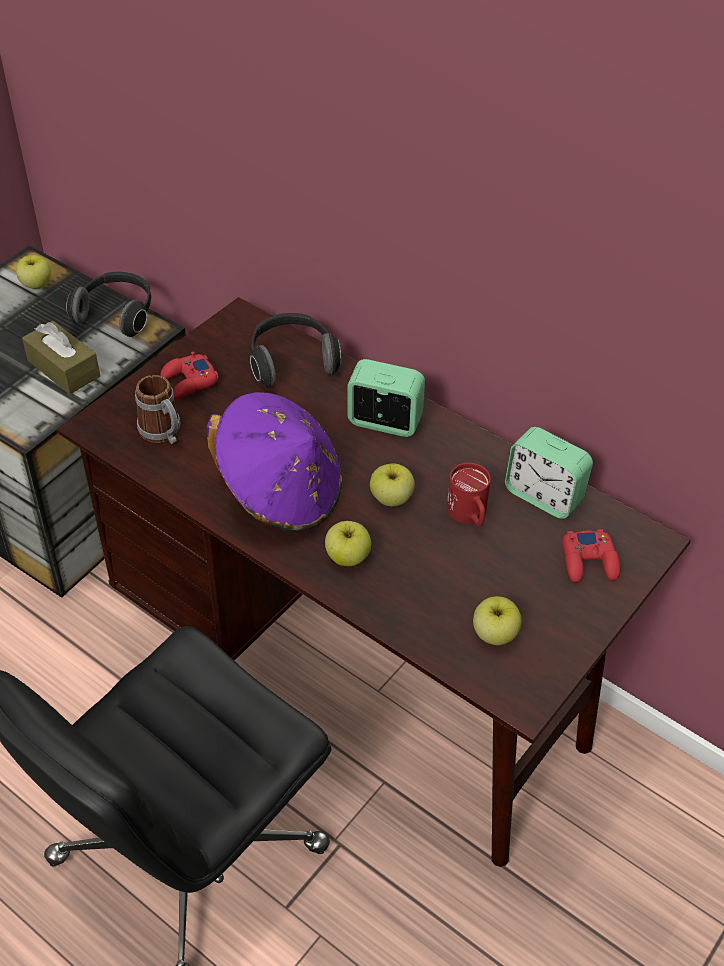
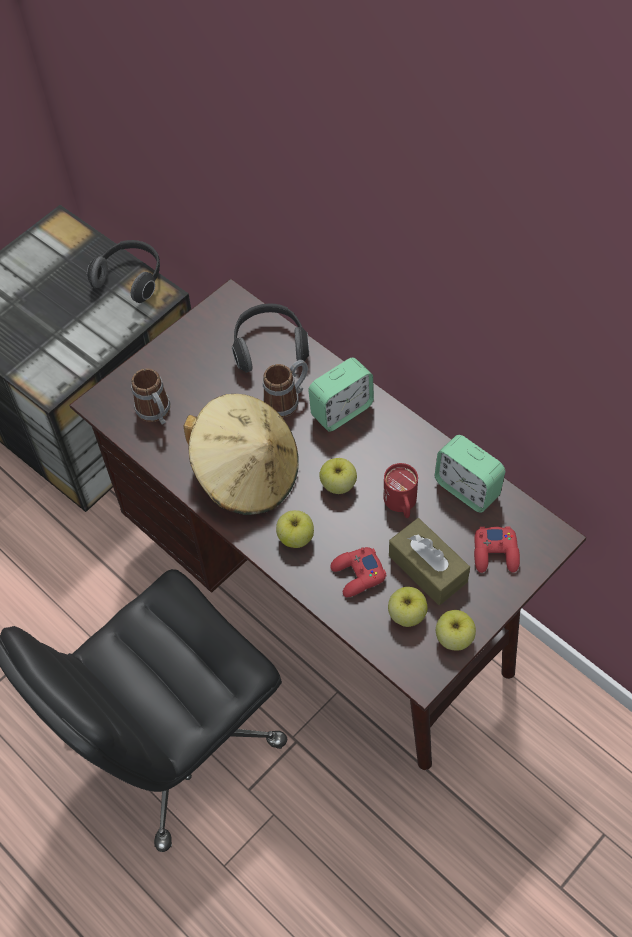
camera: 10 degrees right, 10 degrees up
apple [16,255,51,289] -> apple moved to [436,610,476,651]
brown tissue box [22,321,100,394] -> brown tissue box moved to [389,518,470,605]
red game controller [160,351,219,399] -> red game controller moved to [330,547,386,597]
purple hat [206,392,342,531] -> beige hat [184,394,299,515]
alarm clock [347,359,425,437] -> alarm clock turned 120 degrees clockwise [308,357,374,432]
none -> mug [263,360,308,418]

